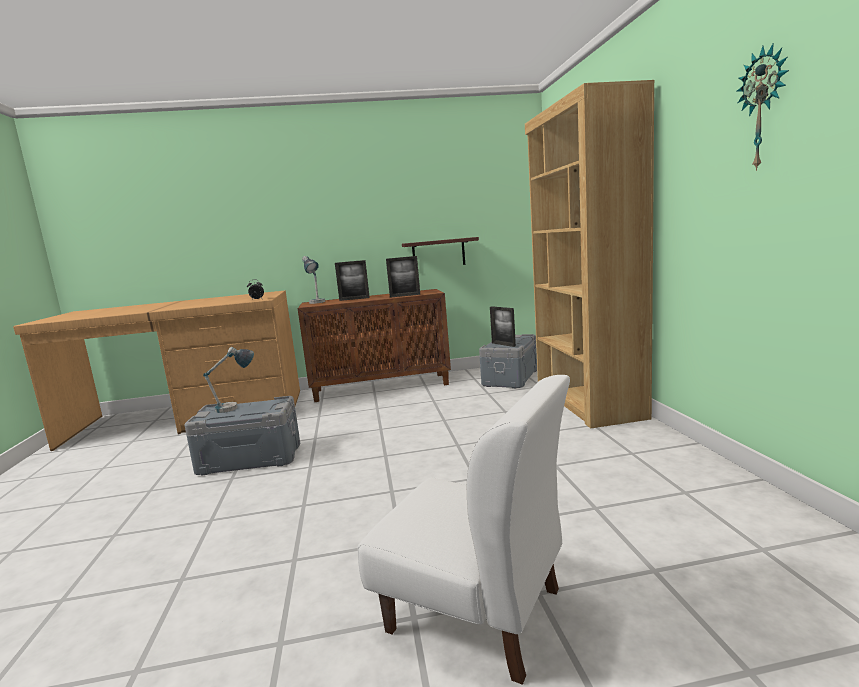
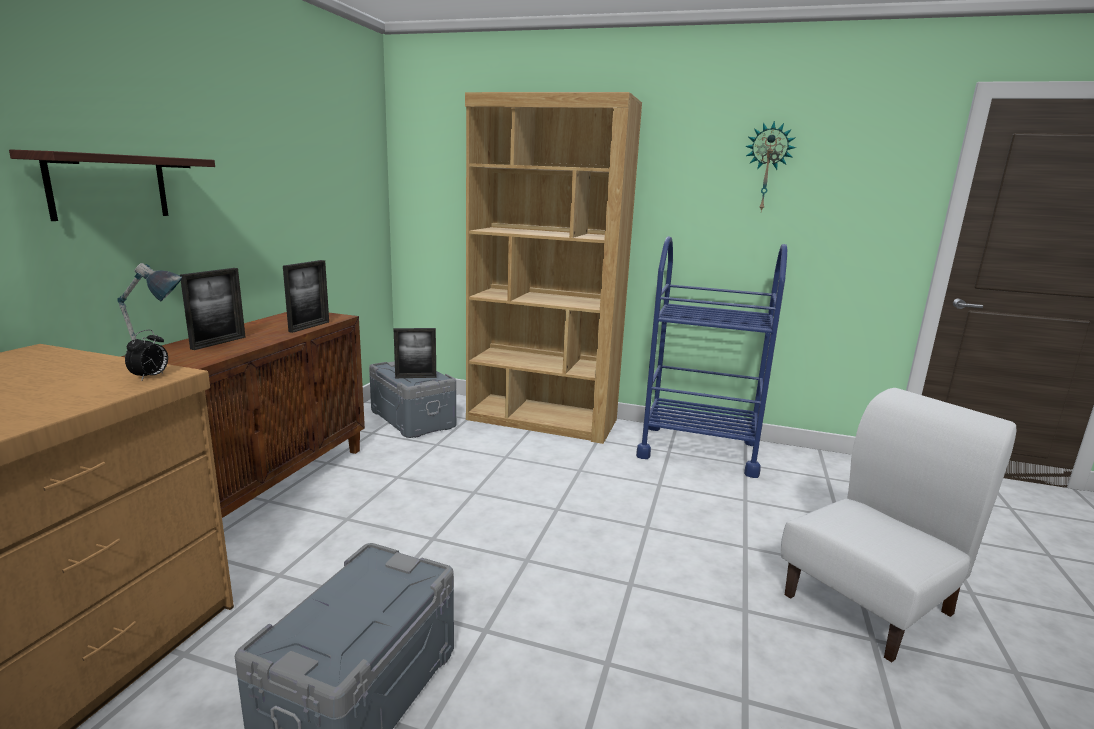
camera: 65 degrees left, 5 degrees up
table lamp [203,347,254,413] -> none
shelf [402,237,479,265] -> shelf moved to [9,149,215,221]
none -> blue cart [636,236,787,478]

